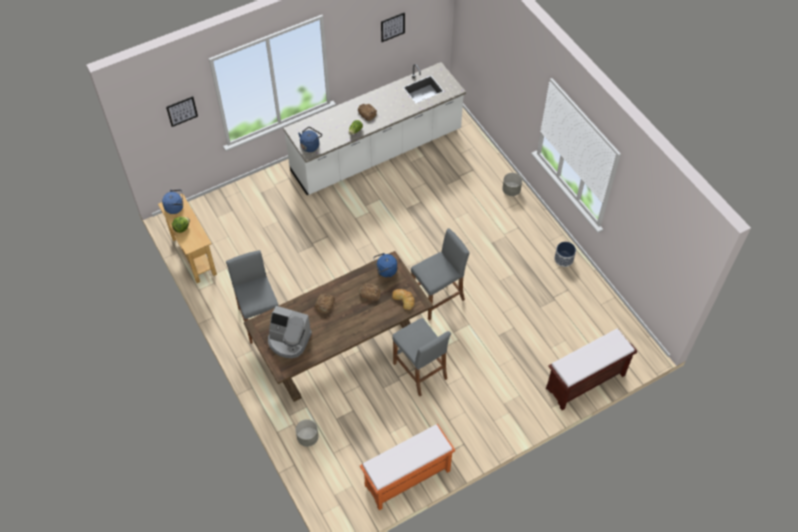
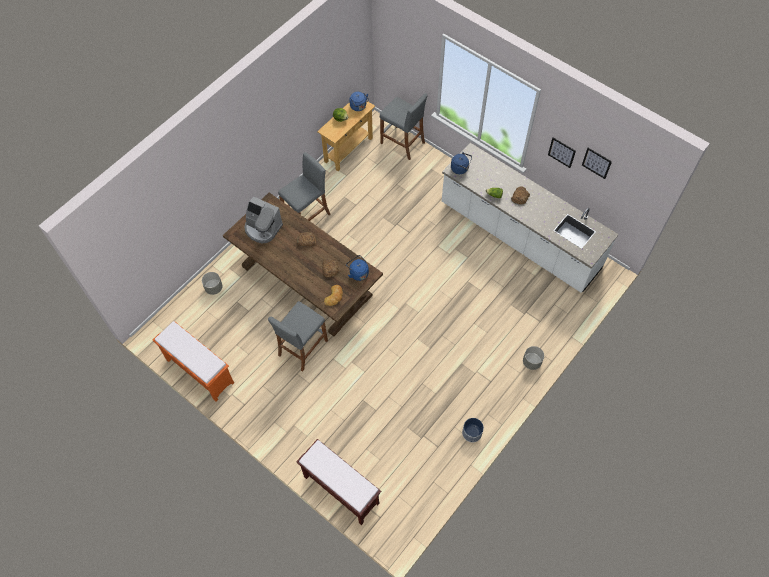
camera: 70 degrees right, 5 degrees up
picture [166,96,198,127] -> picture moved to [548,138,576,168]
coffee machine [268,306,312,358] -> coffee machine turned 60 degrees counterclockwise [245,196,283,243]
grey stool [411,228,470,320] -> grey stool moved to [380,93,428,160]

